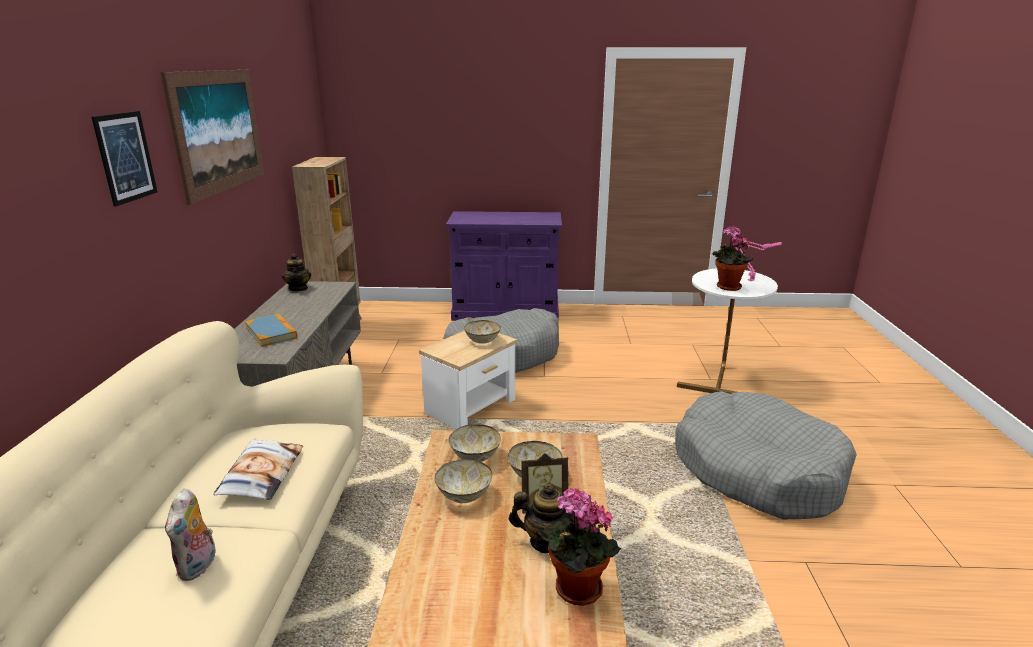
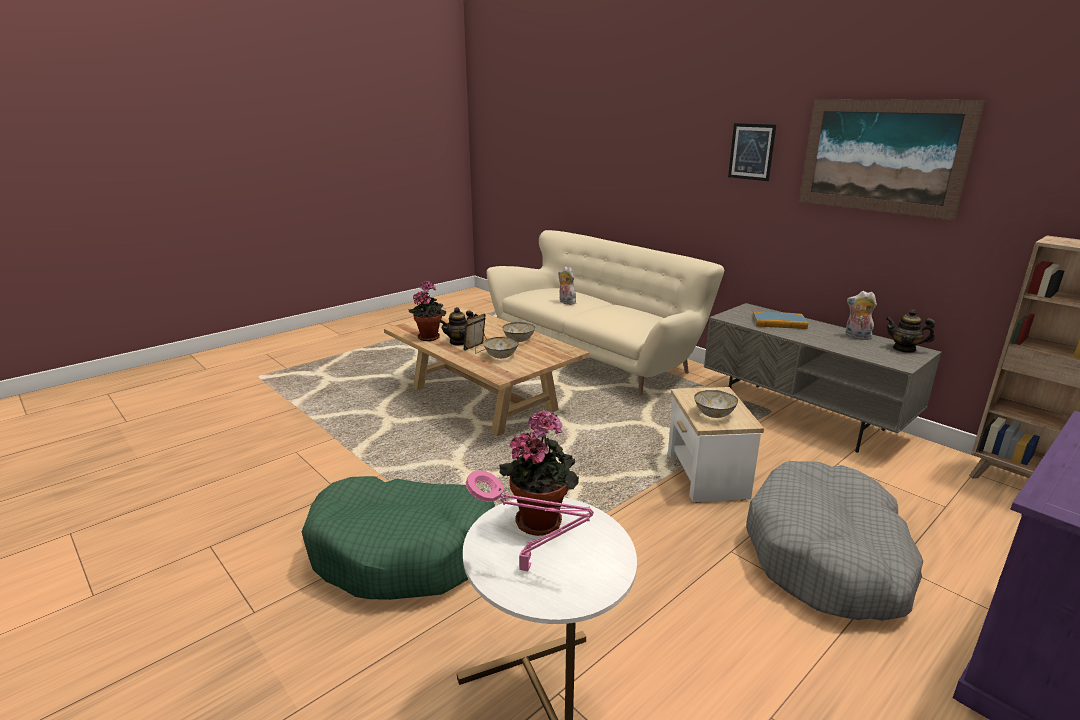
camera: 135 degrees right, 0 degrees up
pillow [213,439,303,500] -> none
bowl [449,424,501,462] -> none
grey dog bed [675,391,857,519] -> green dog bed [302,476,495,600]
none -> plush toy [846,291,877,340]

